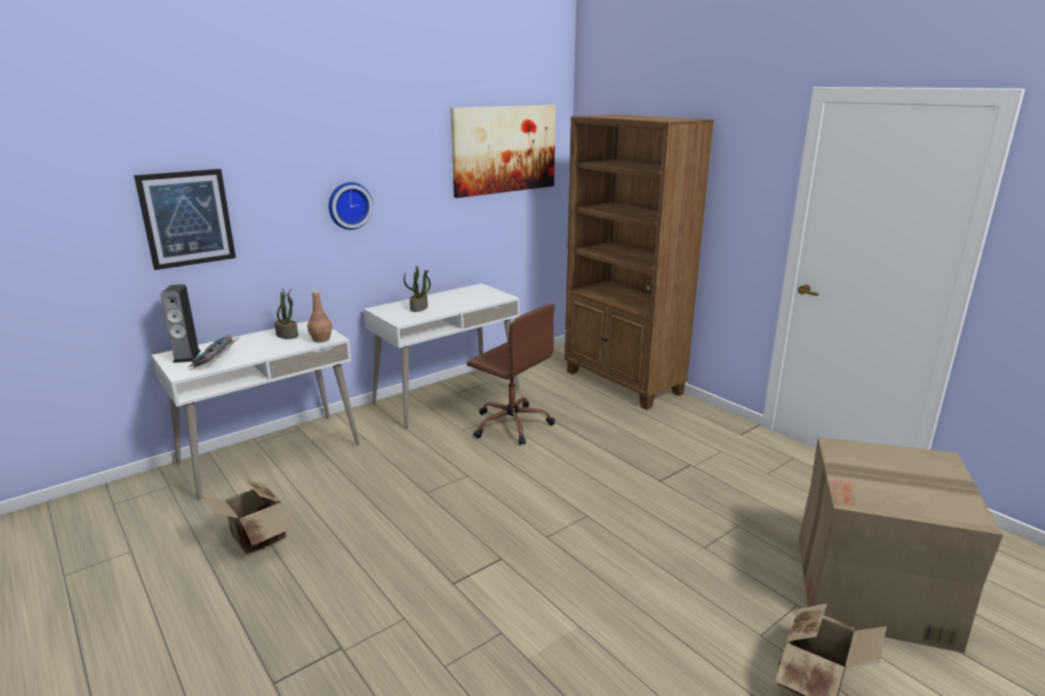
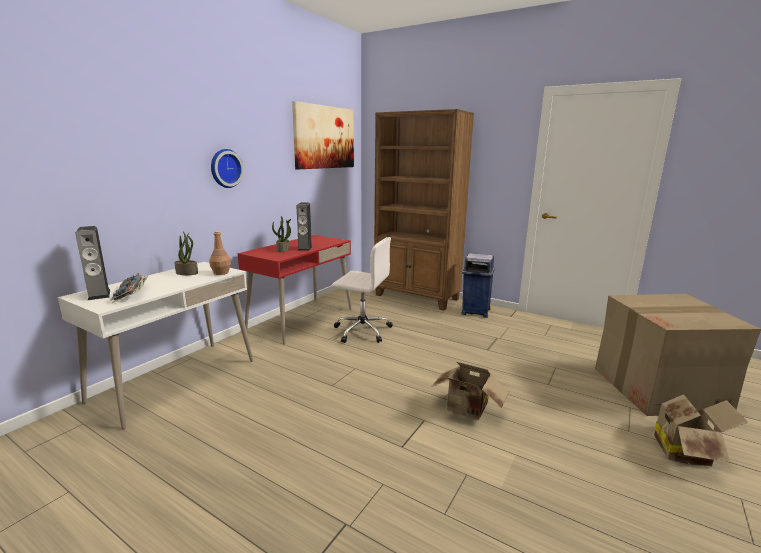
camera: 20 degrees left, 5 degrees down
picture [134,169,236,270] -> none
cardboard box [202,479,293,554] -> cardboard box moved to [431,362,509,420]
white desk [364,283,520,429] -> red desk [238,235,352,344]
brown office chair [467,304,555,445] -> white office chair [331,237,393,343]
none -> speaker [296,202,313,251]
none -> blue trash can [461,253,495,318]

